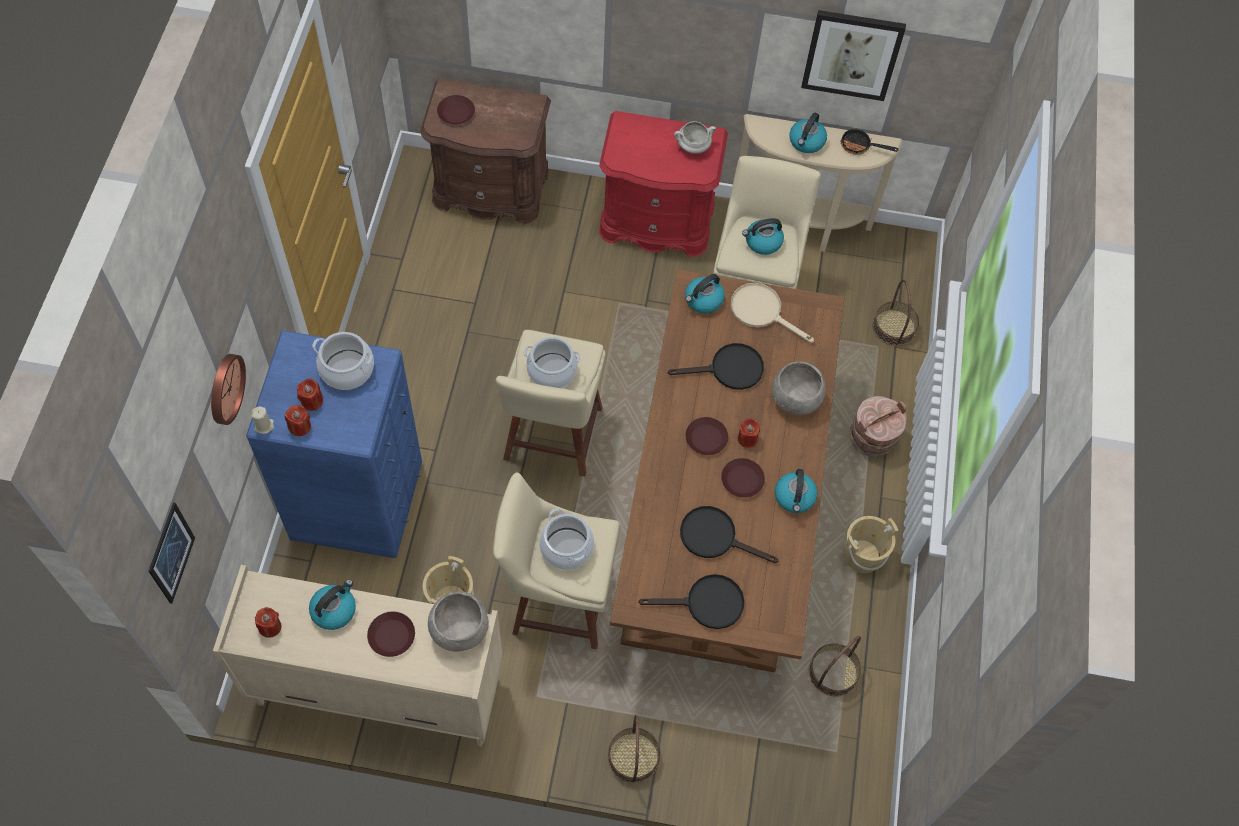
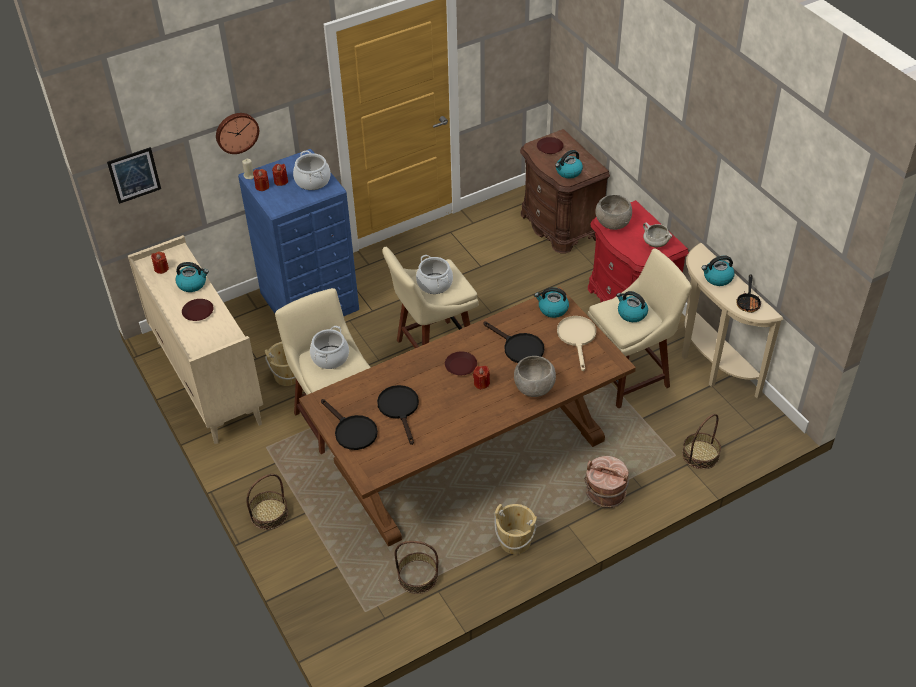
camera: 55 degrees right, 15 degrees down
grey bowl [428,591,489,652] -> grey bowl moved to [595,195,632,230]
brown plate [721,458,765,498] -> none
kettle [775,469,818,513] -> kettle moved to [555,150,583,178]
picture [801,10,906,101] -> none
frying pan [841,128,899,155] -> frying pan turned 150 degrees counterclockwise [736,275,762,313]

